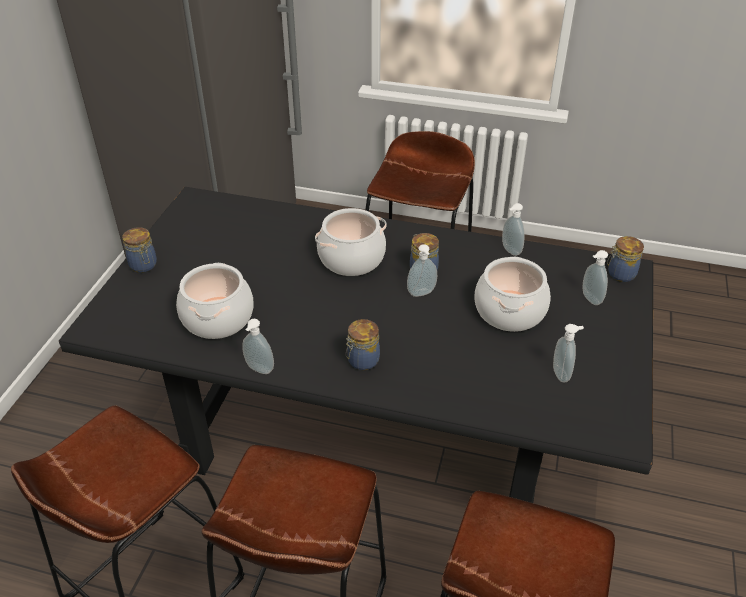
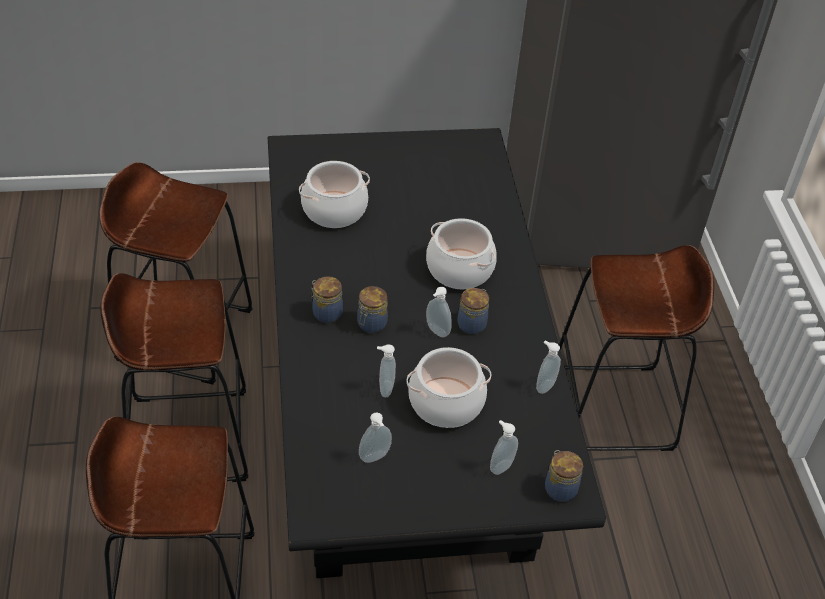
camera: 65 degrees right, 5 degrees up
jar [122,227,157,273] -> jar moved to [357,286,388,333]
soap dispenser [242,319,274,374] -> soap dispenser moved to [377,344,396,397]

